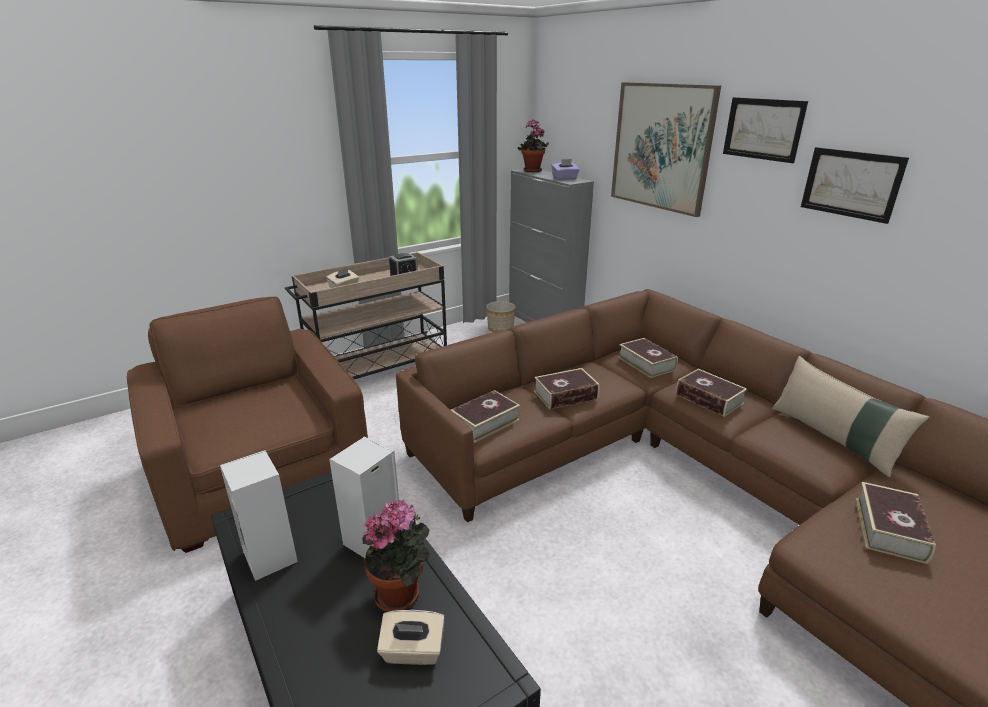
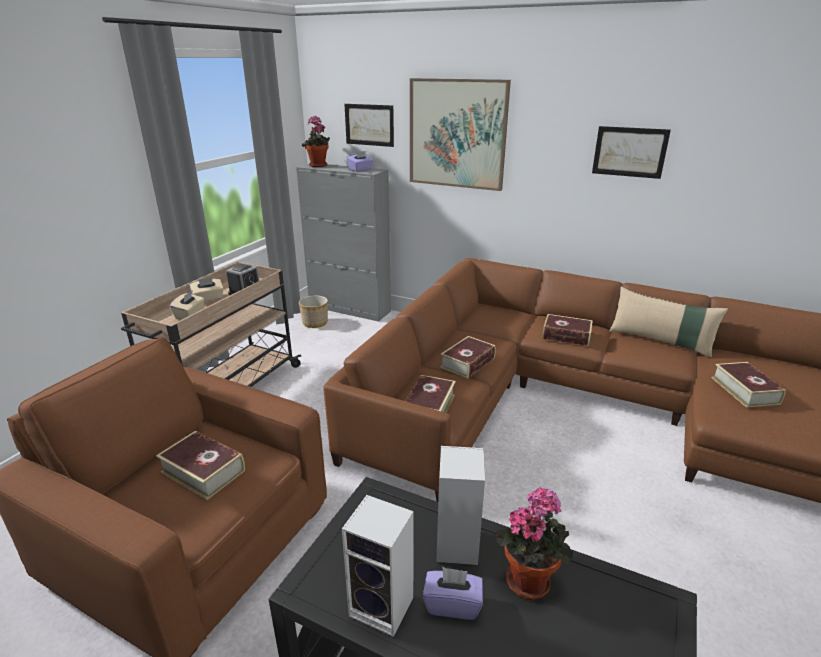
camera: 30 degrees left, 0 degrees up
beige tissue box [377,610,445,665] -> beige tissue box moved to [189,278,224,302]
book [618,338,678,378] -> book moved to [156,431,245,500]
picture [723,97,808,163] -> picture moved to [344,104,394,147]
none -> purple tissue box [423,567,483,620]

